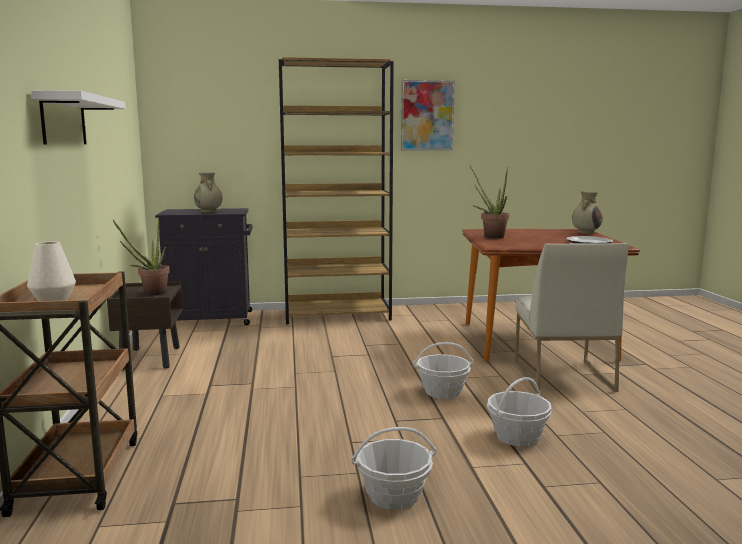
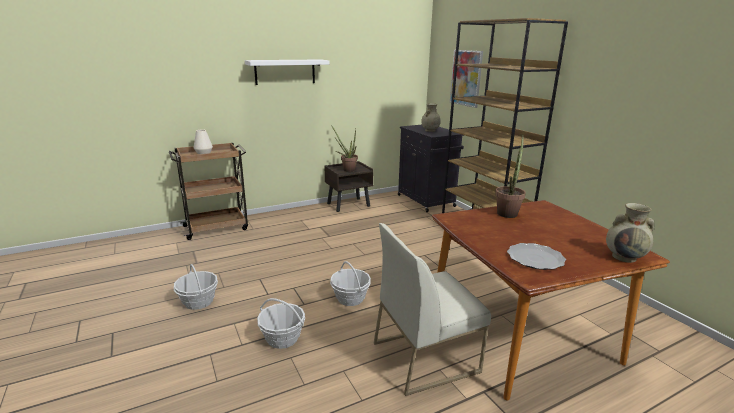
camera: 70 degrees right, 10 degrees up
picture [401,80,455,151] -> picture moved to [450,50,483,108]

